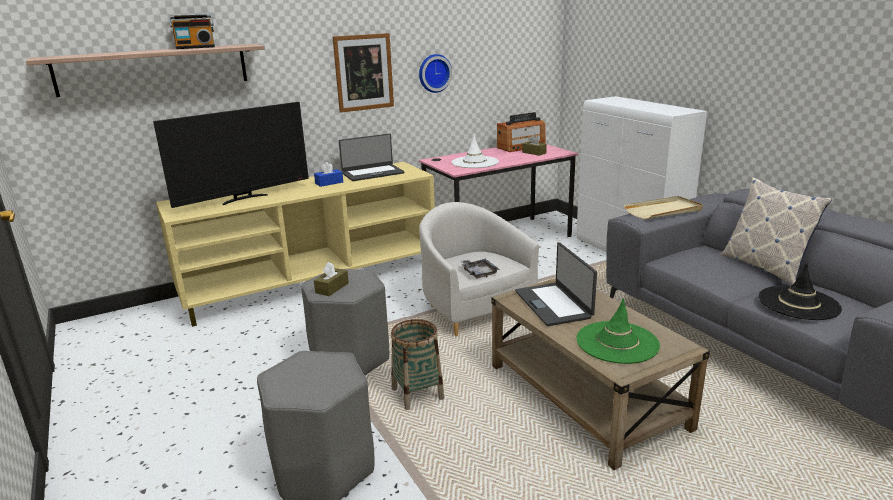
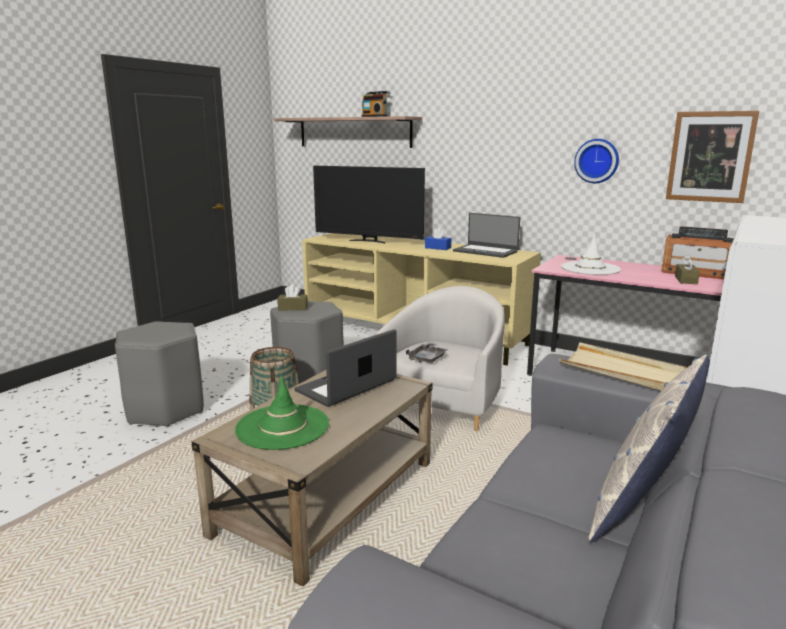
camera: 60 degrees right, 5 degrees down
picture [332,33,394,113] -> picture moved to [666,111,759,203]
black hat [759,263,842,320] -> none

